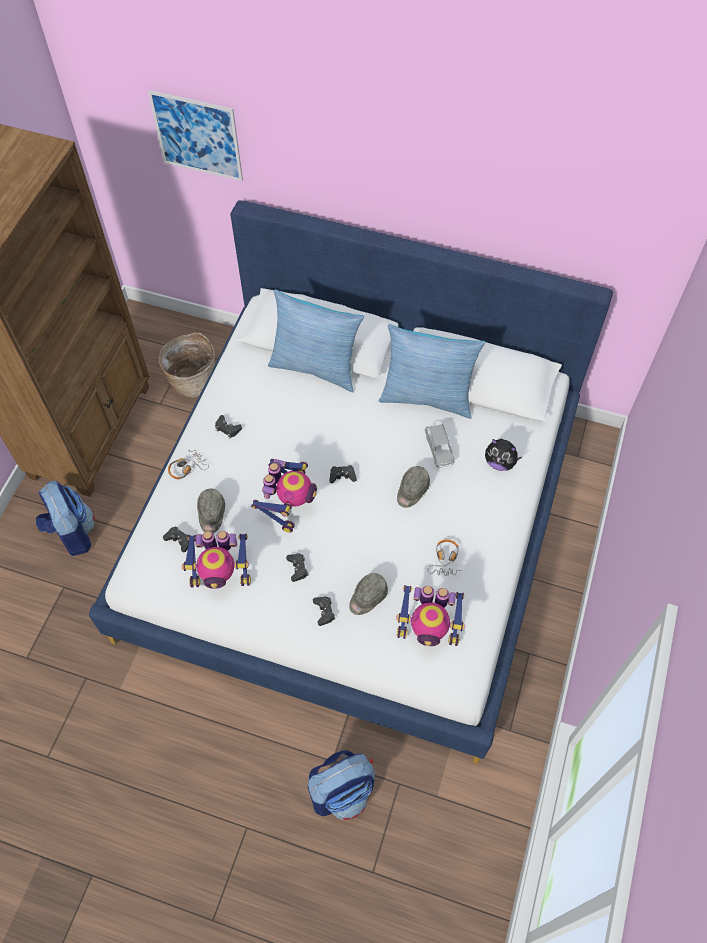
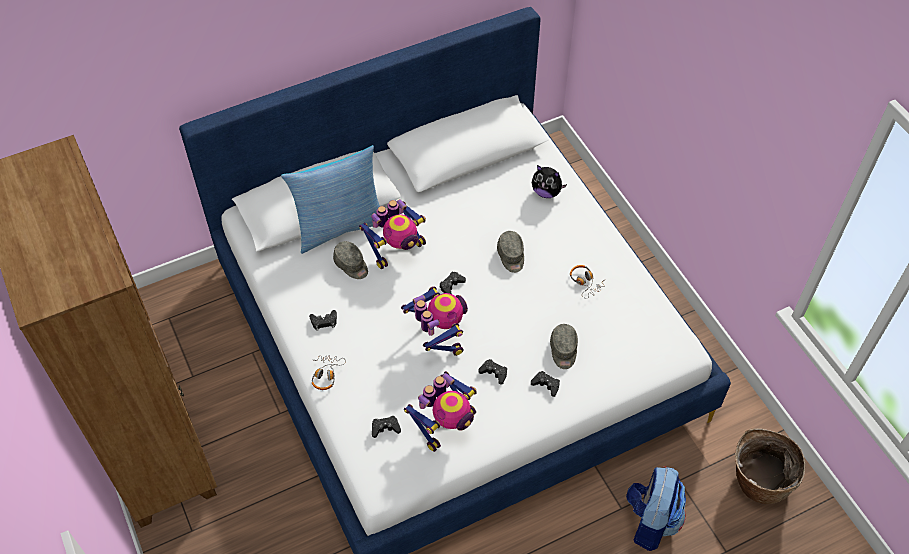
camera: 45 degrees left, 5 degrees down
backpack [36,481,95,556] -> none
picture [148,90,243,181] -> none
basket [158,333,215,398] -> basket moved to [735,428,805,504]
grey cap [197,489,225,533] -> grey cap moved to [333,241,368,279]
pillow [379,324,486,419] -> none
toy robot [396,585,465,646] -> toy robot moved to [359,199,426,269]
grey toy car [425,424,455,468] -> none
plush toy [485,439,523,471] -> plush toy turned 45 degrees clockwise [532,165,567,198]

